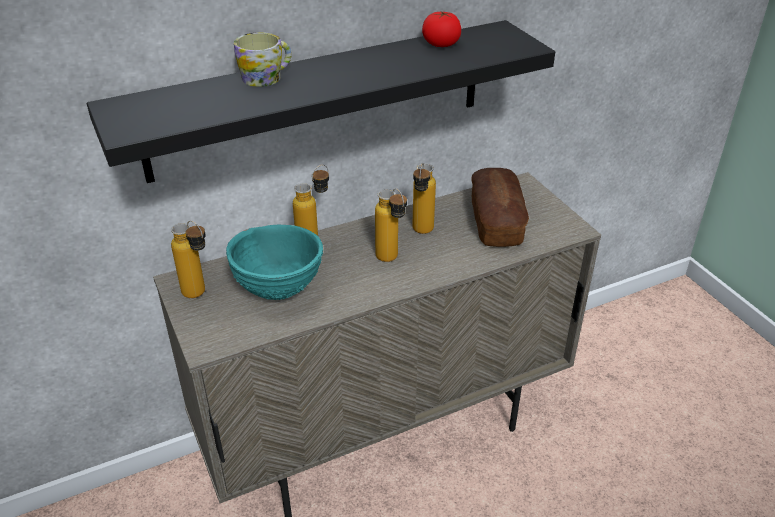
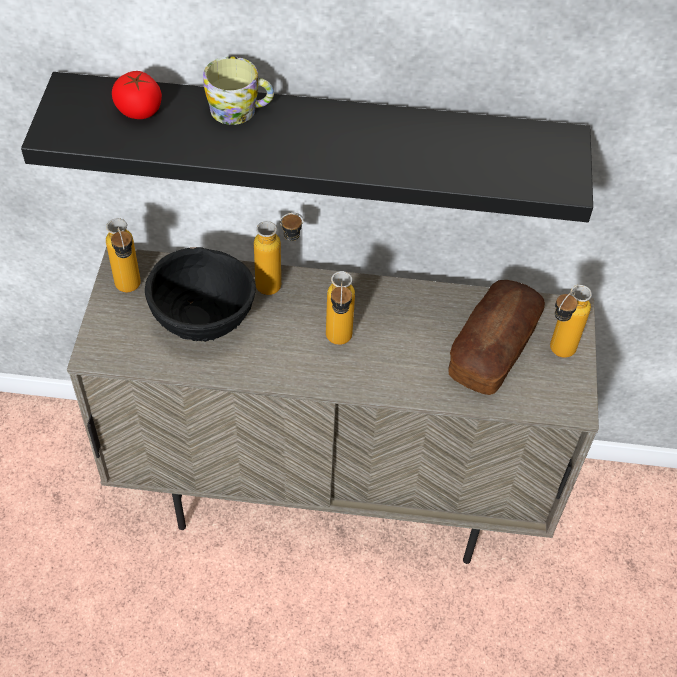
camera: 30 degrees right, 15 degrees up
turquoise bowl [226,225,323,300] -> black bowl [145,247,256,342]
bottle [412,163,436,234] -> bottle moved to [550,285,592,358]
tomato [422,11,461,47] -> tomato moved to [112,71,162,119]

